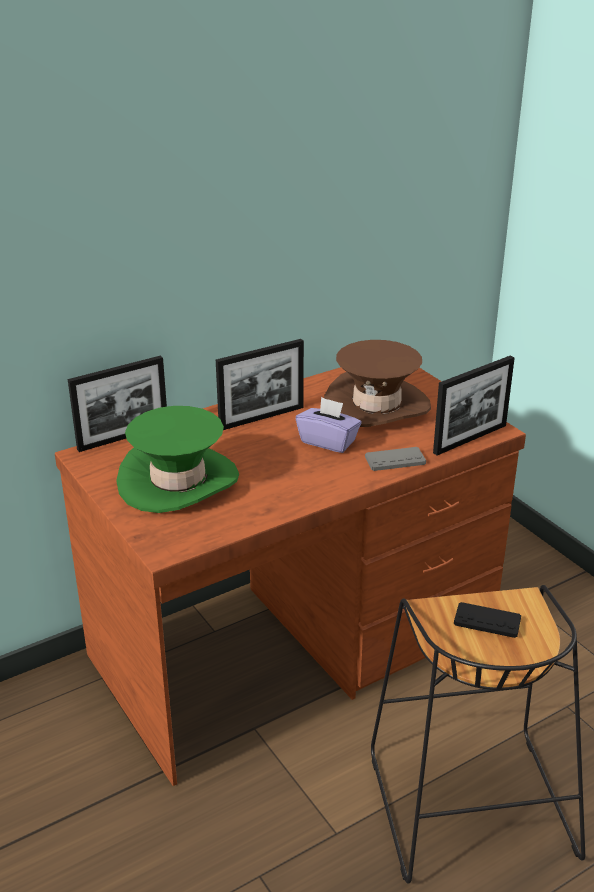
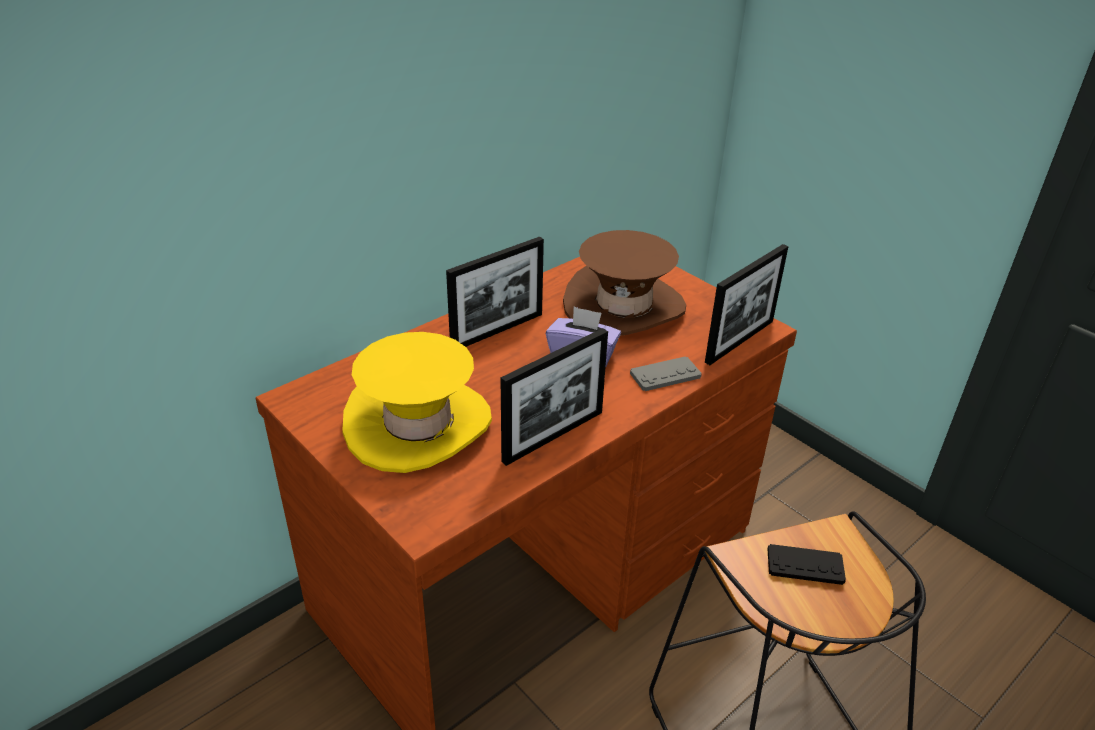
camera: 10 degrees left, 5 degrees up
picture frame [68,355,167,452] -> picture frame moved to [500,328,608,466]
green hat [117,406,239,513] -> yellow hat [342,332,492,473]

